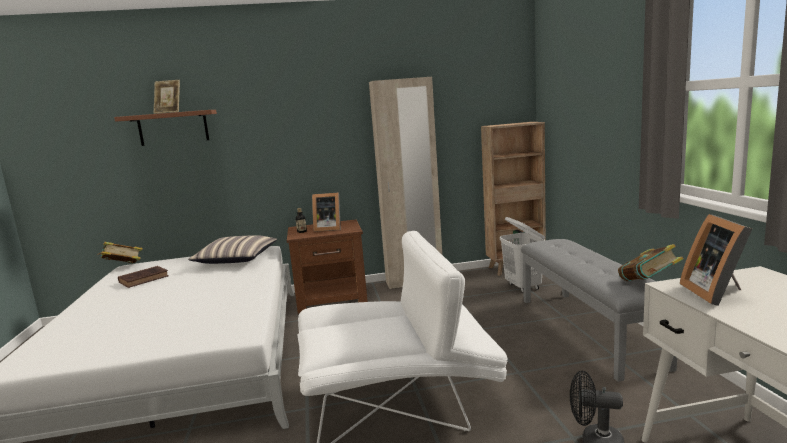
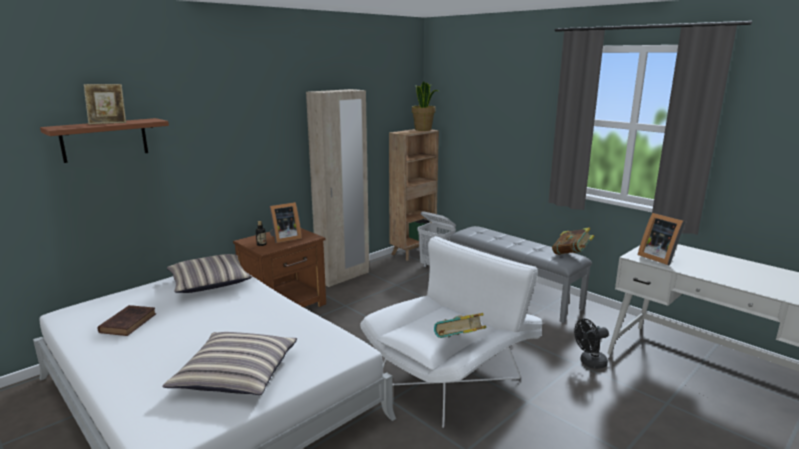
camera: 35 degrees left, 5 degrees up
book [97,242,143,263] -> book moved to [434,313,487,338]
none -> pillow [163,332,297,395]
none -> potted plant [412,81,439,131]

